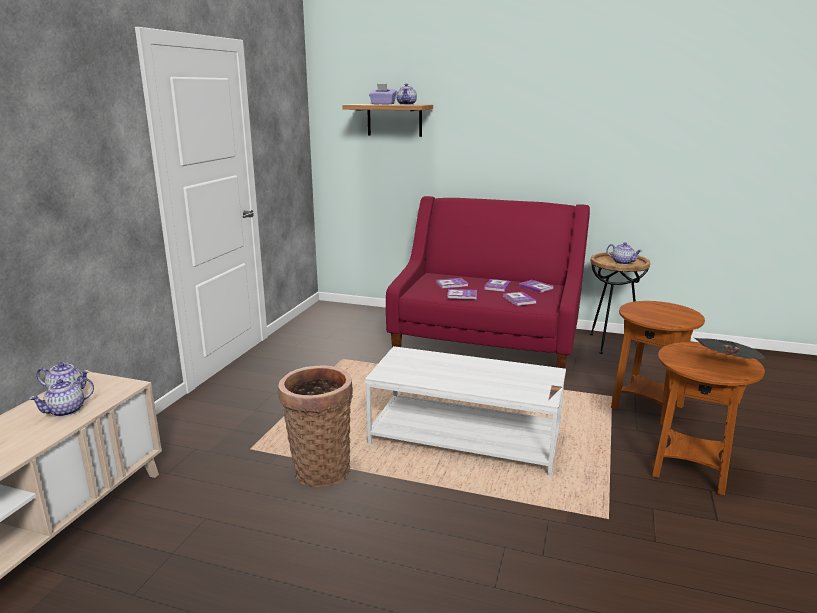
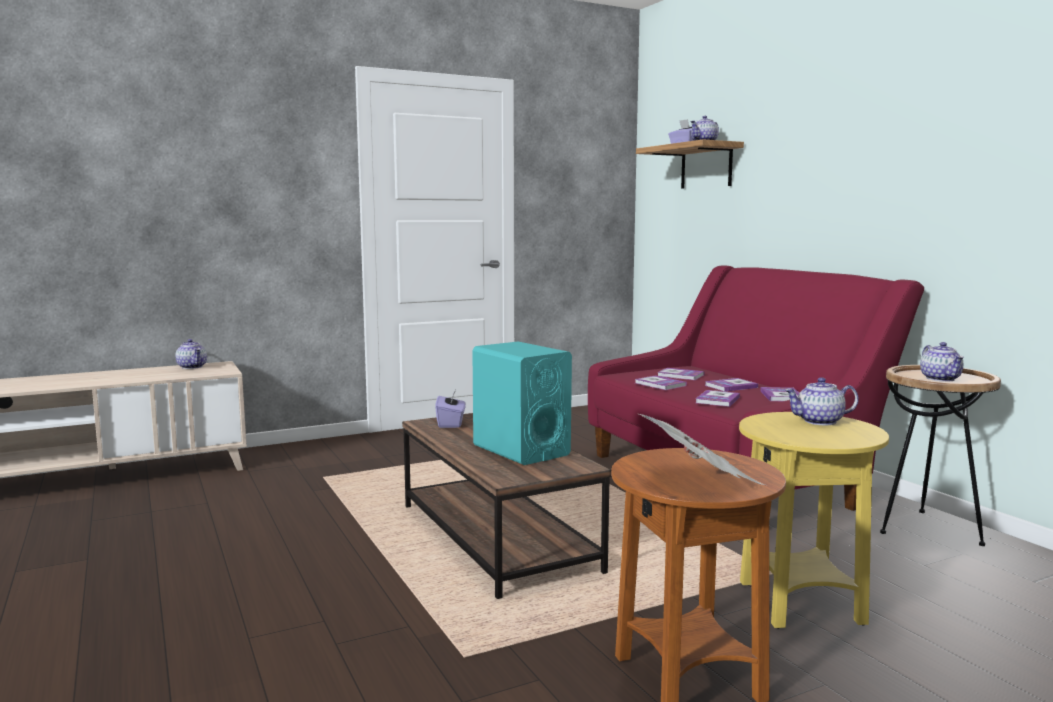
camera: 45 degrees right, 10 degrees down
teapot [29,378,94,417] -> teapot moved to [784,377,859,425]
basket [278,366,353,487] -> none
white coffee table [365,346,566,477] -> brown coffee table [402,413,611,599]
brown side table [611,301,705,425] -> yellow side table [739,412,889,629]
none -> purple tissue box [435,390,466,428]
none -> turquoise speaker [472,342,572,465]

